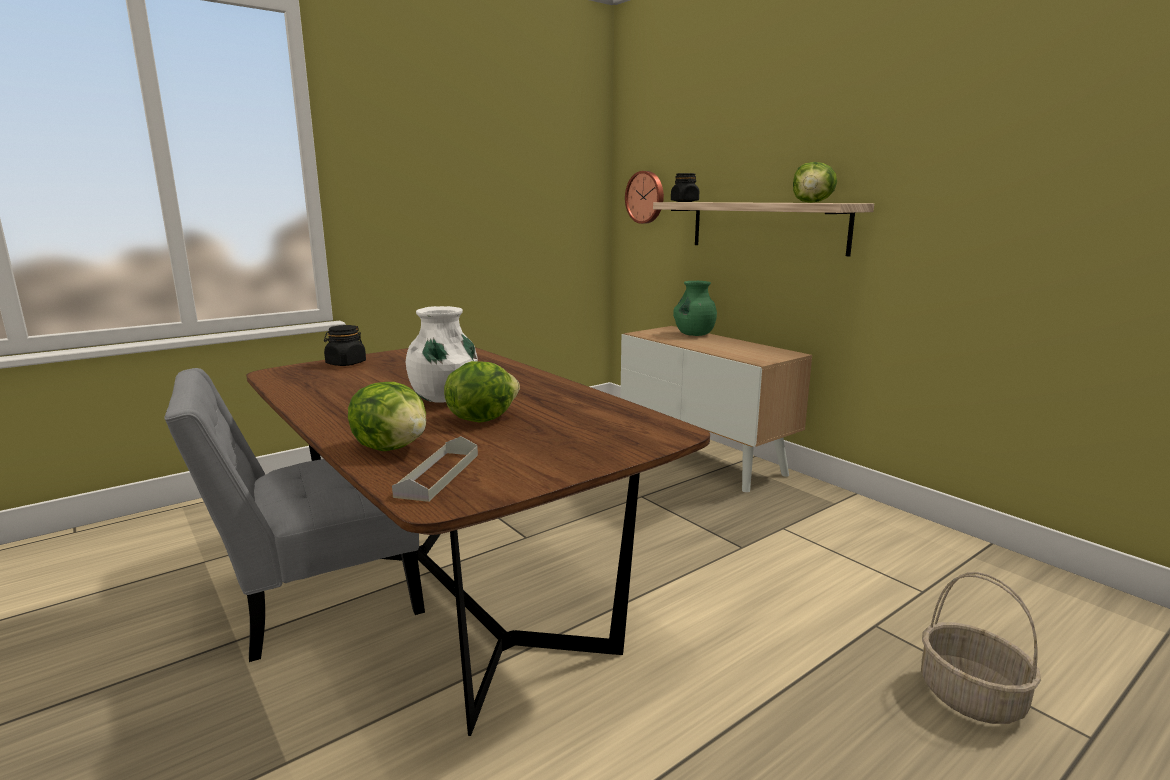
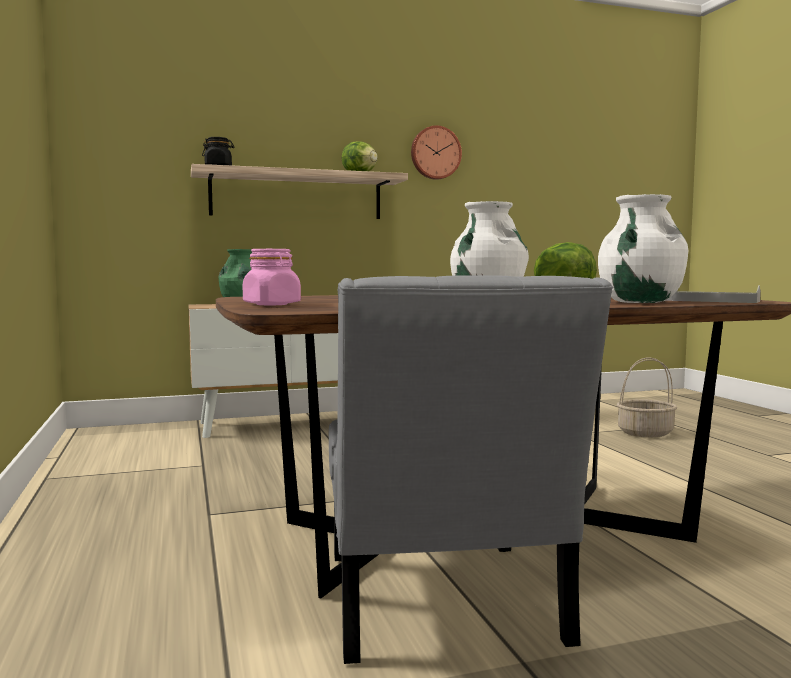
camera: 70 degrees left, 10 degrees down
black jar [324,325,366,366] -> pink jar [243,249,301,305]
lettuce [348,382,426,451] -> white vase [598,194,688,303]
wall clock [625,171,664,224] -> wall clock moved to [411,125,462,180]

